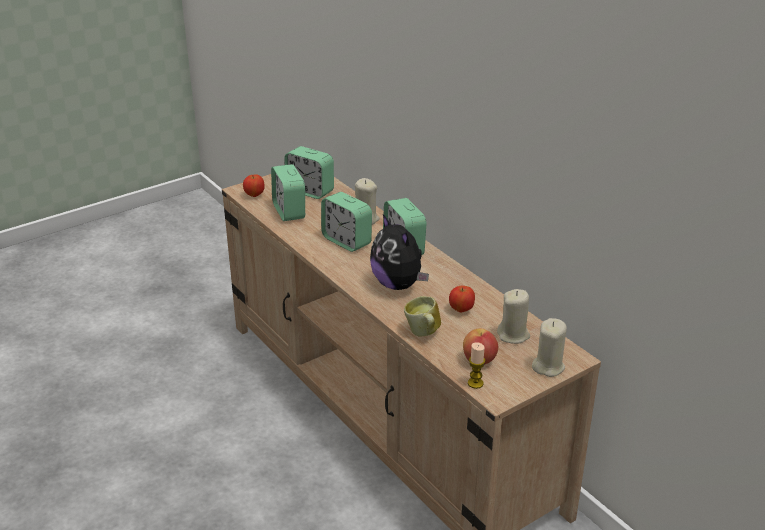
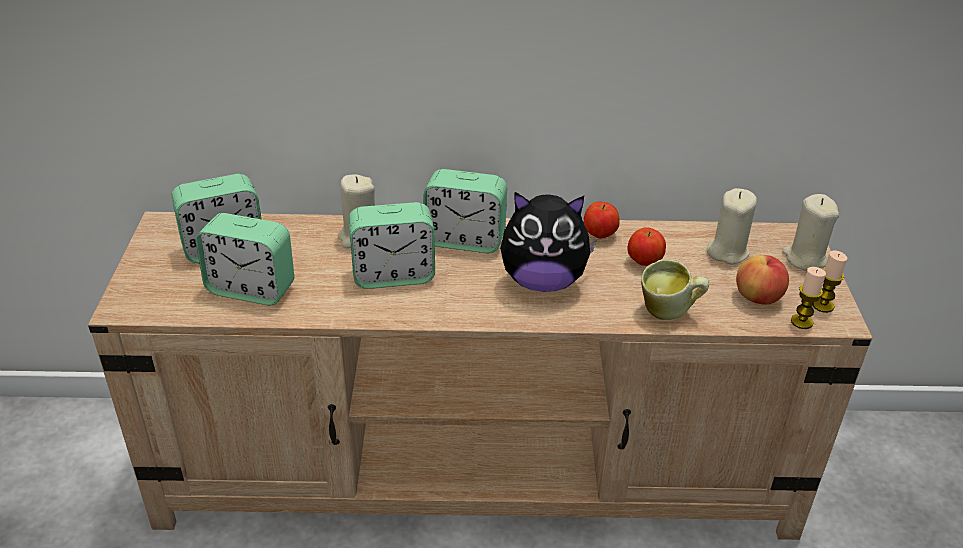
camera: 55 degrees left, 5 degrees up
apple [243,175,265,197] -> apple moved to [583,202,620,239]
none -> candle [813,251,847,313]

